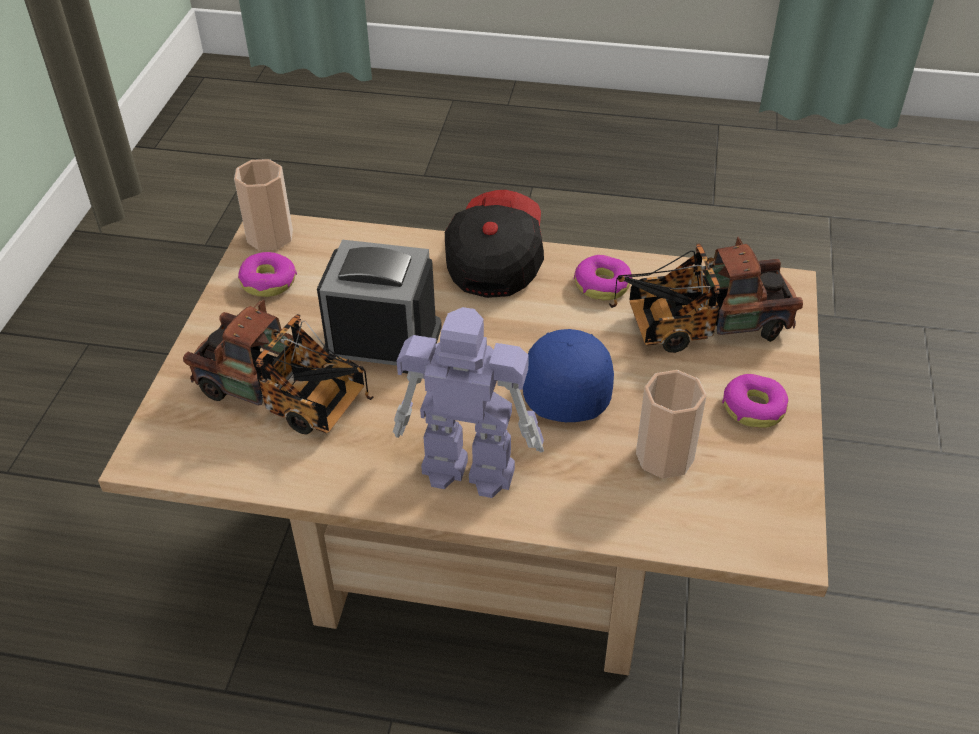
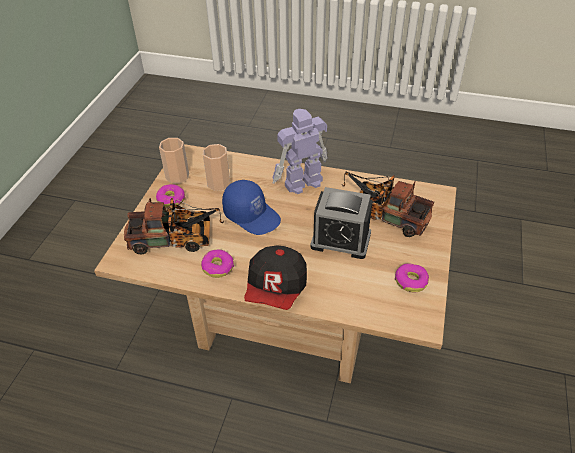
camera: 175 degrees left, 0 degrees up
cup [234,159,293,250] -> cup moved to [159,138,189,183]
toy robot [393,307,544,498] -> toy robot turned 135 degrees clockwise [273,109,328,194]
blue cap [523,329,614,422] -> blue cap turned 60 degrees counterclockwise [222,180,281,235]

